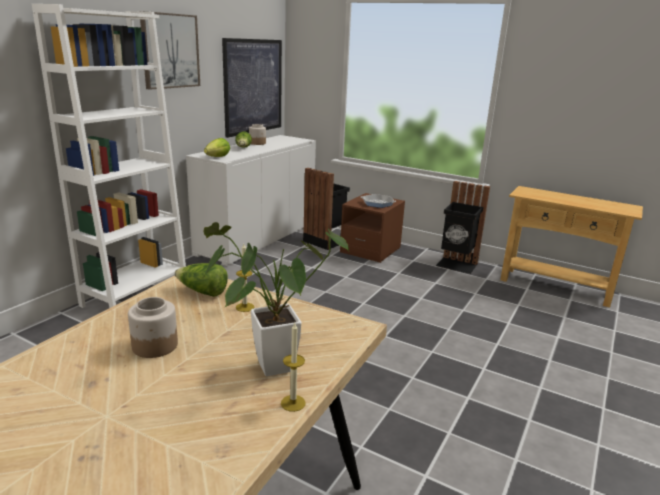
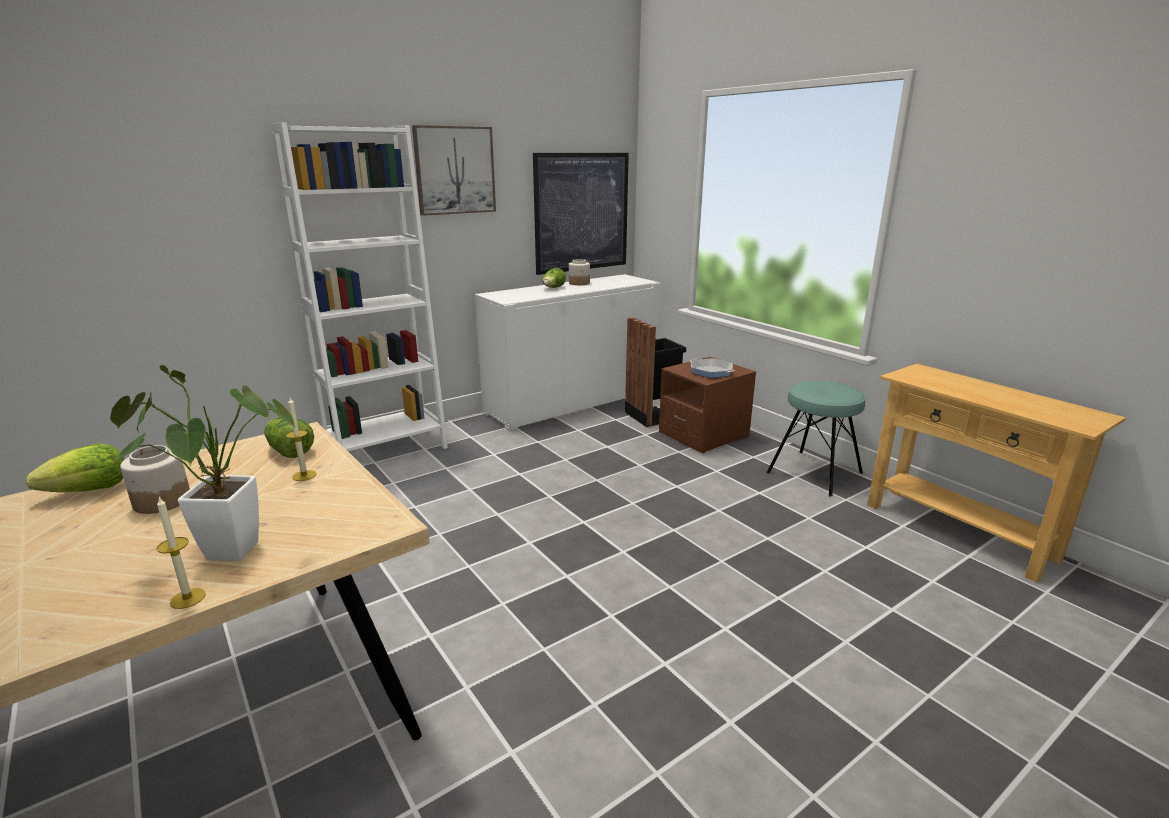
camera: 25 degrees right, 0 degrees up
lettuce [204,138,230,157] -> lettuce moved to [26,443,124,492]
black trash can [436,181,490,274] -> turquoise stool [767,381,866,497]

